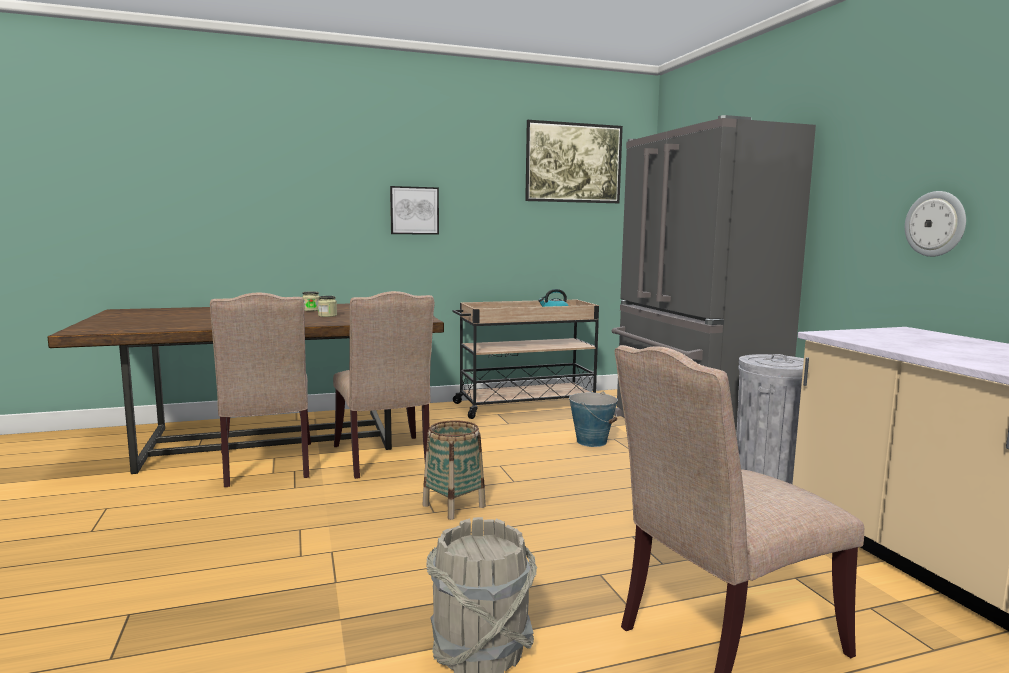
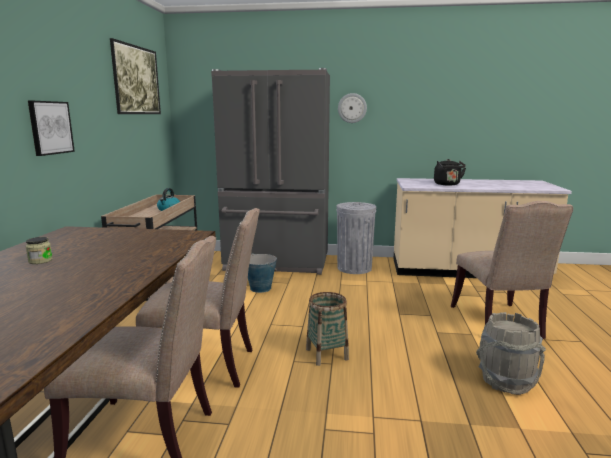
camera: 65 degrees left, 5 degrees up
jar [318,296,337,317] -> none
wall clock [905,191,966,257] -> wall clock moved to [338,93,367,123]
none -> black kettle [434,159,466,185]

